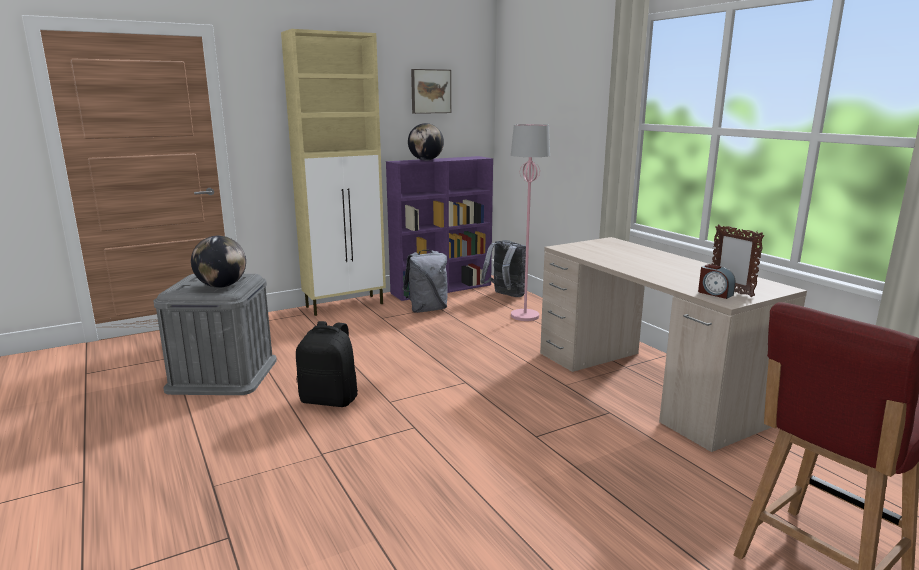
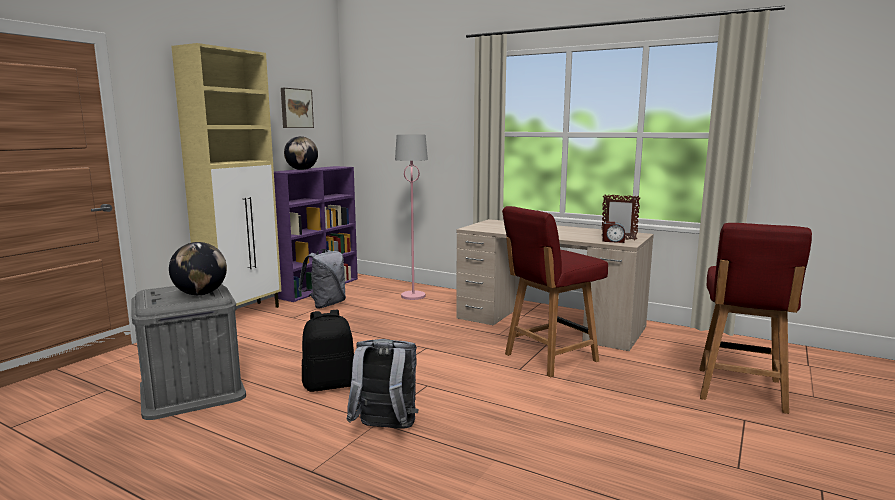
camera: 30 degrees left, 5 degrees down
grey backpack [481,240,526,297] -> grey backpack moved to [346,339,418,429]
none -> red chair [502,206,608,377]

